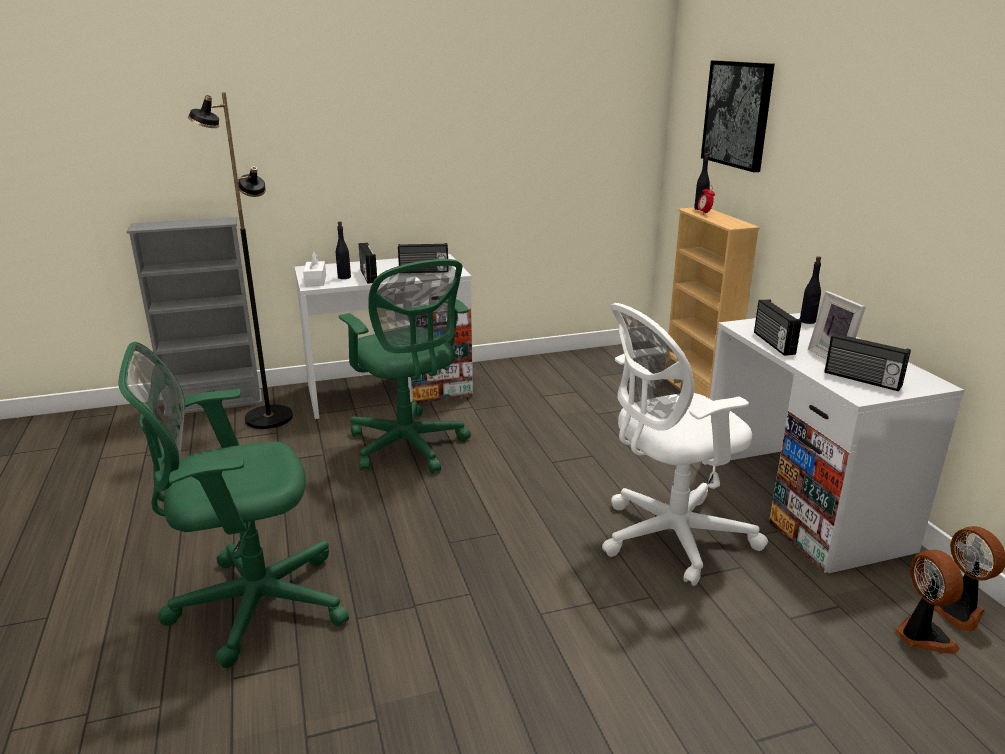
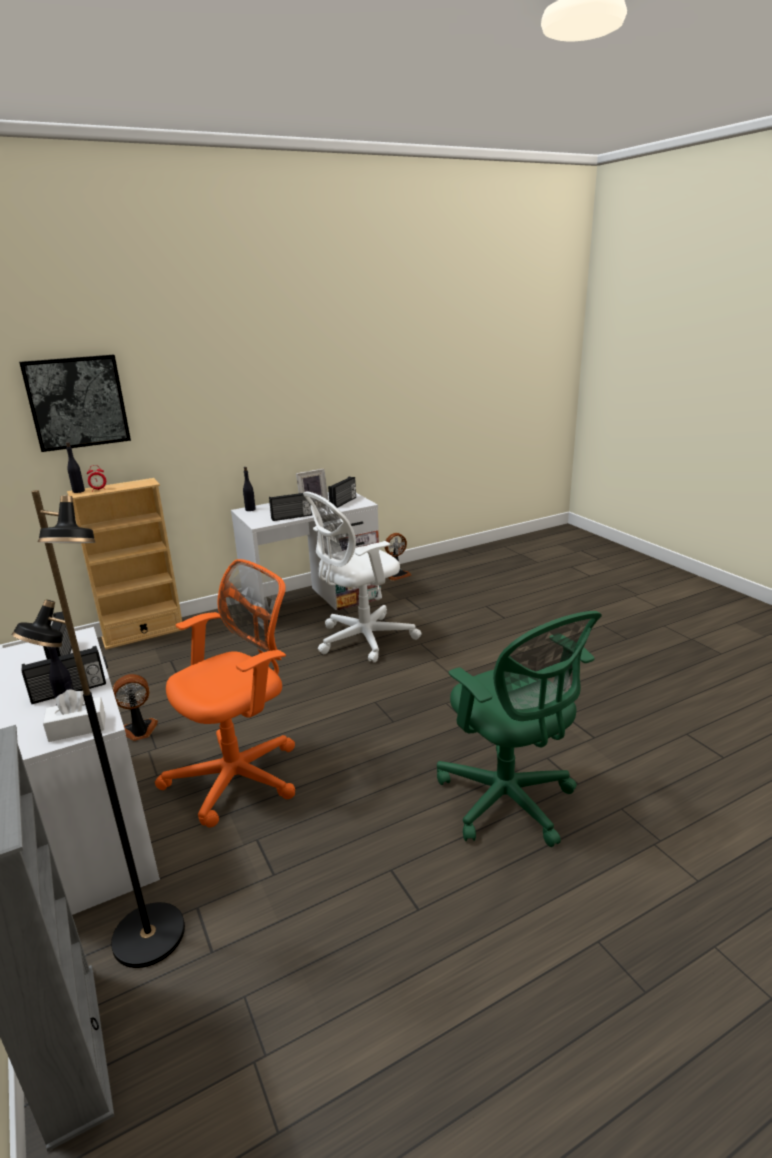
camera: 100 degrees left, 0 degrees up
green office chair [339,259,471,473] -> orange office chair [155,559,295,828]
white office chair [602,303,768,586] -> white office chair turned 90 degrees clockwise [303,492,421,663]
fan [895,550,963,654] -> fan moved to [113,674,158,741]

